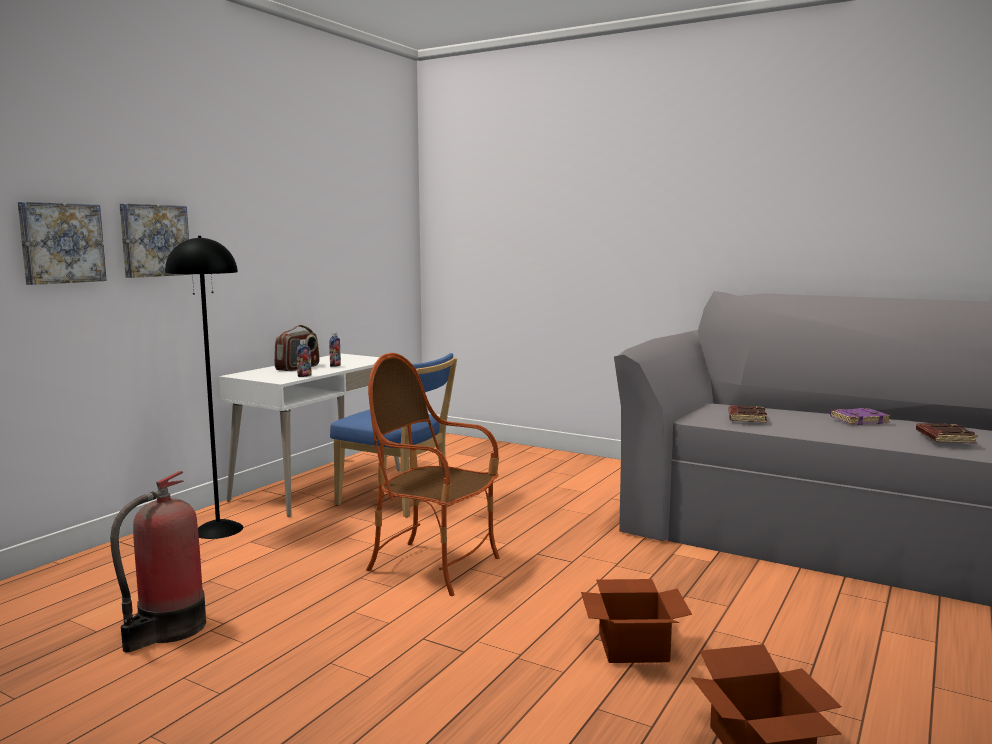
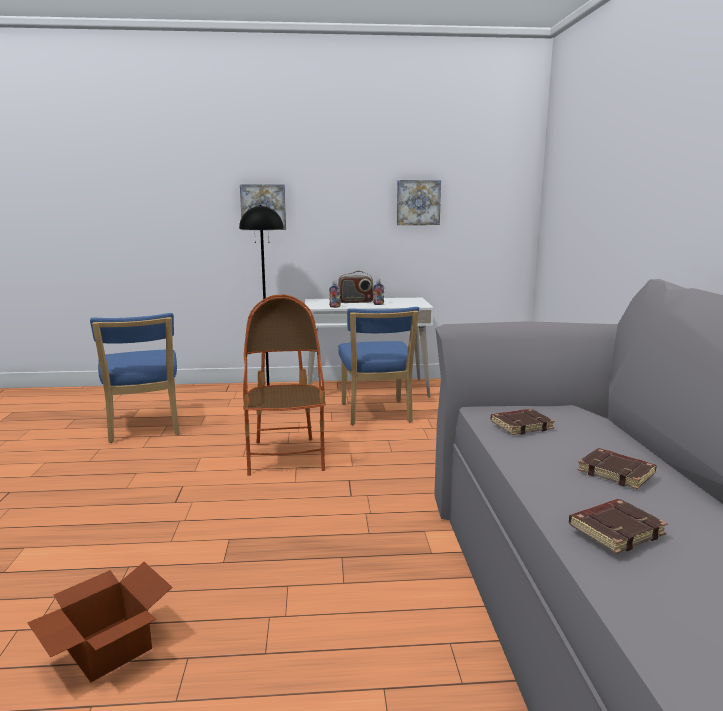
camera: 55 degrees right, 5 degrees up
picture [18,202,107,285] -> picture moved to [397,180,441,225]
fire extinguisher [110,471,206,653] -> blue chair [90,313,180,443]
cardboard box [581,579,692,663] -> none
purple book [830,408,890,425] -> brown book [577,448,656,489]

